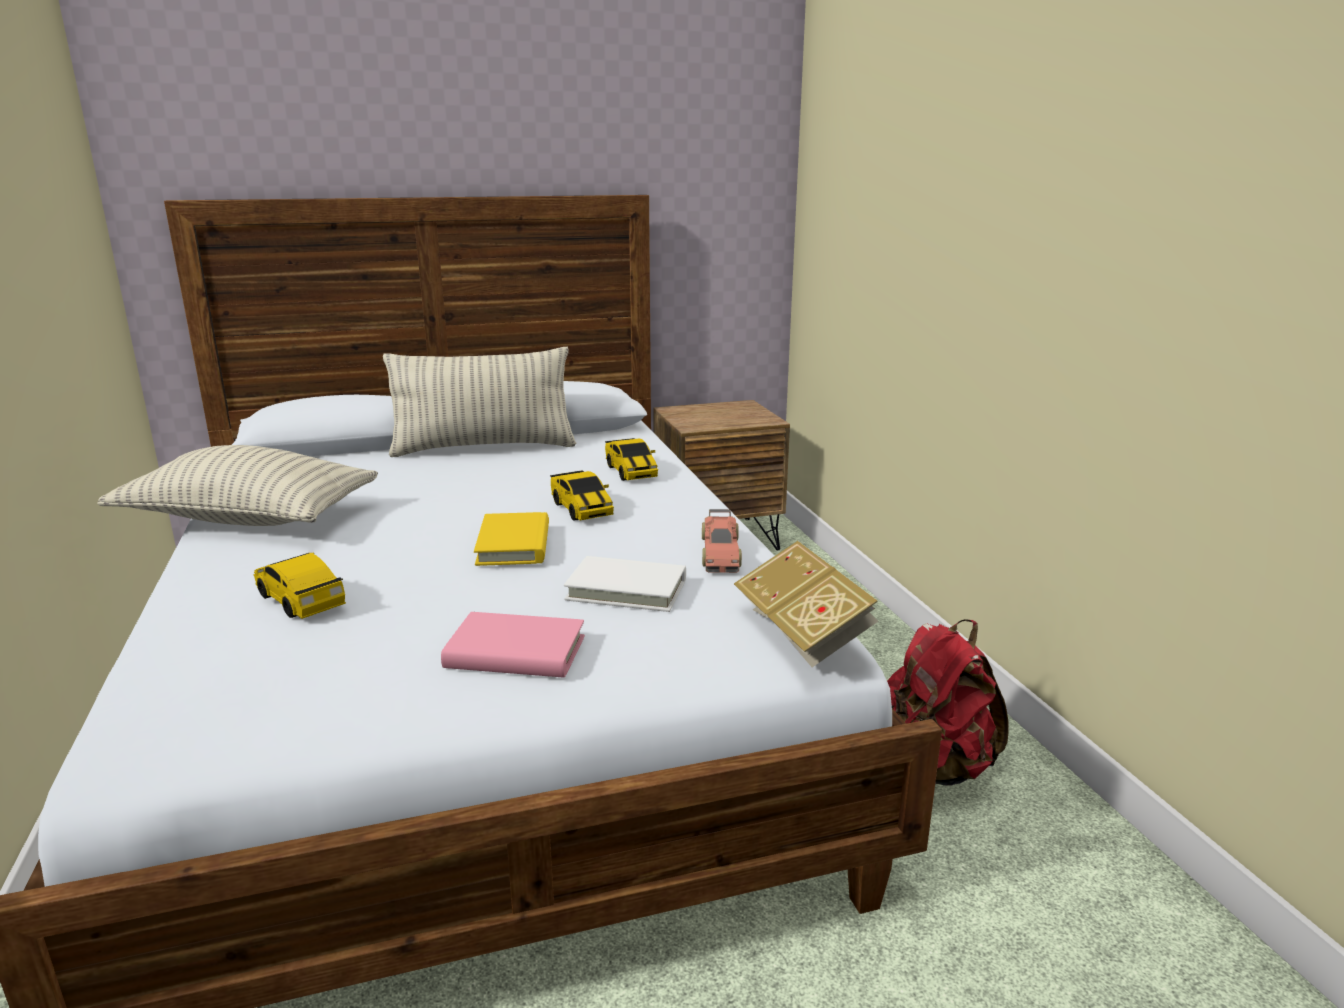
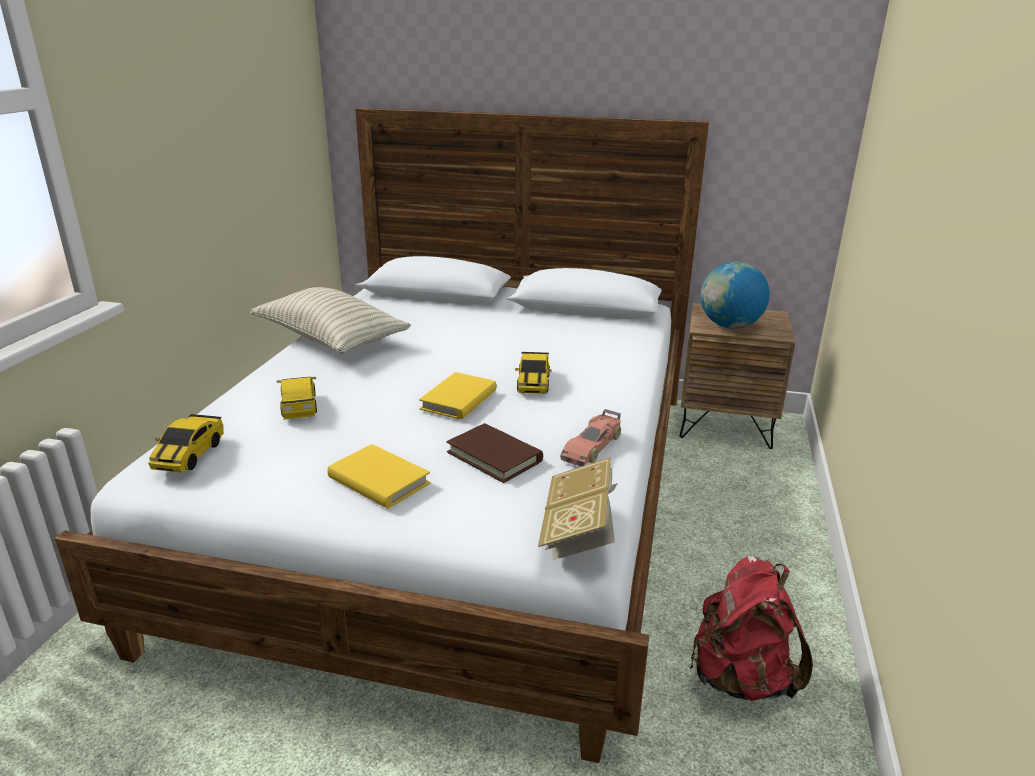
camera: 30 degrees right, 5 degrees up
pillow [383,347,576,457] -> none
pink book [441,612,585,677] -> yellow book [327,444,430,509]
white book [564,556,686,612] -> brown book [446,423,543,483]
toy car [605,438,658,481] -> toy car moved to [148,414,224,473]
none -> globe [700,262,770,329]

